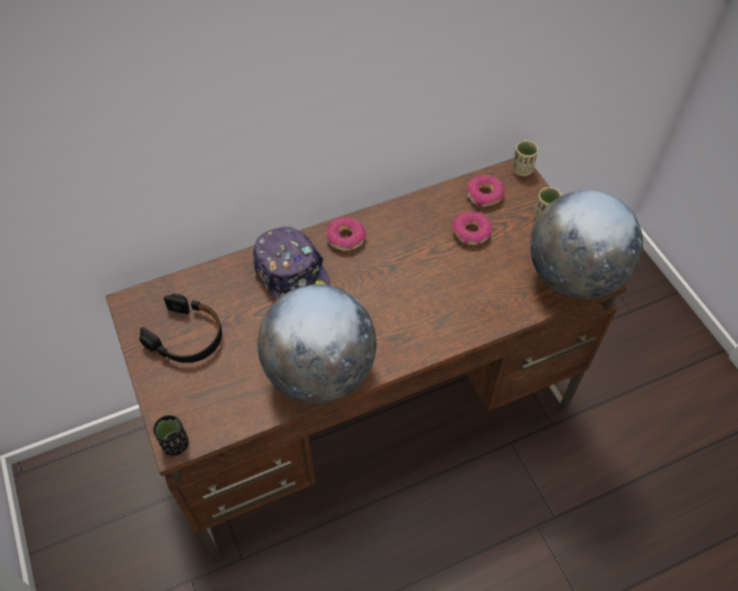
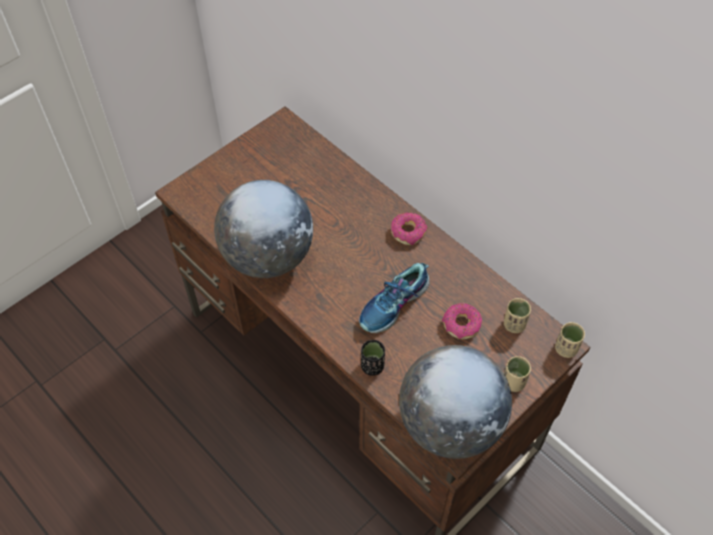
camera: 70 degrees right, 0 degrees up
black headphones [139,293,222,363] -> none
black cup [153,415,189,456] -> black cup moved to [361,340,385,376]
cap [253,226,330,300] -> none
donut [467,175,505,207] -> beige cup [504,298,531,333]
none -> shoe [359,263,429,333]

